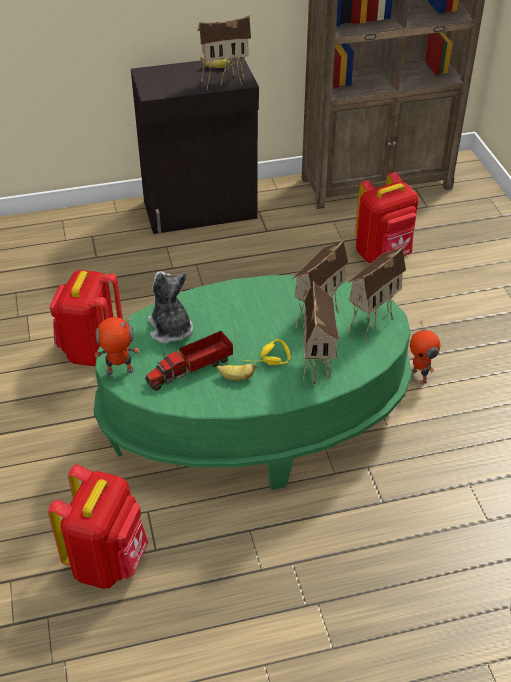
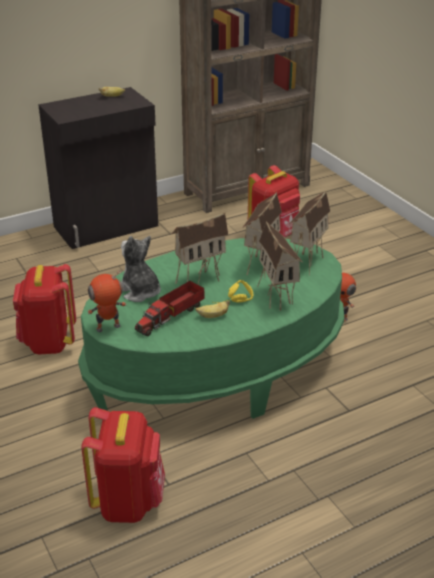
camera: 15 degrees left, 10 degrees down
toy house [198,15,251,89] -> toy house moved to [171,212,228,284]

